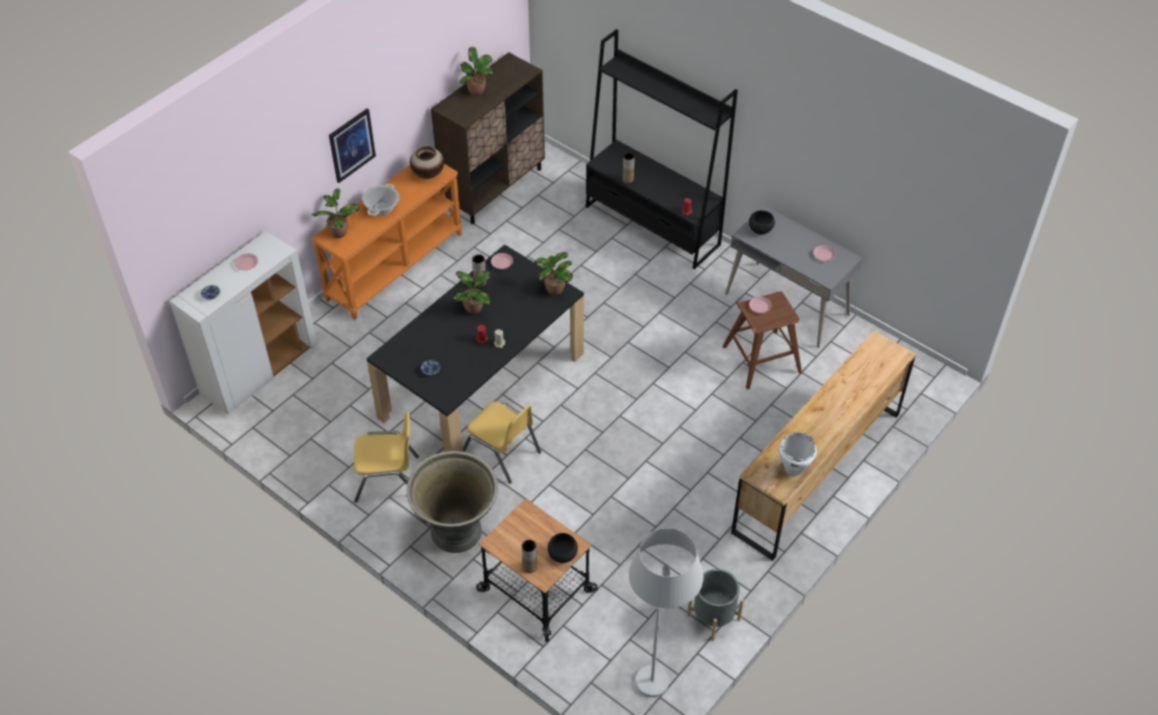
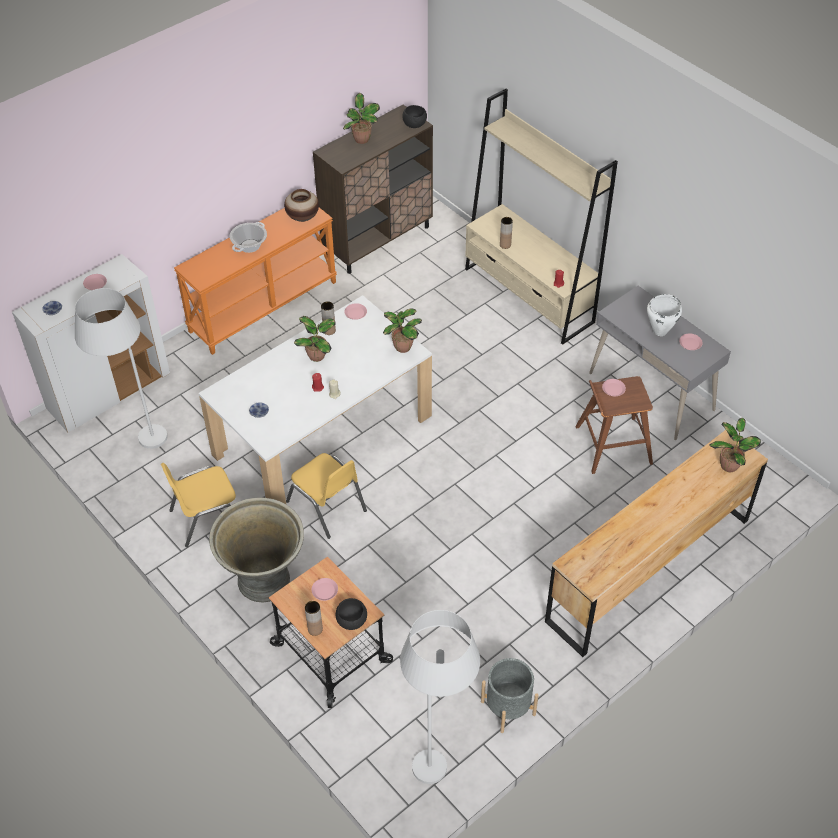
camera: 10 degrees right, 0 degrees up
potted plant [312,188,359,238] -> potted plant moved to [709,418,761,472]
picture [329,109,376,183] -> none
yellow chair [354,412,419,503] -> yellow chair turned 150 degrees clockwise [161,463,236,547]
black dining table [366,244,584,452] -> white dining table [199,295,432,504]
black bookcase [586,29,738,270] -> beige bookcase [465,88,618,345]
black bowl [749,210,775,235] -> black bowl moved to [402,105,427,128]
white cooking pot [779,432,817,476] -> white cooking pot moved to [647,294,682,336]
none -> white floor lamp [75,288,168,449]
none -> pink plate [311,578,338,601]

